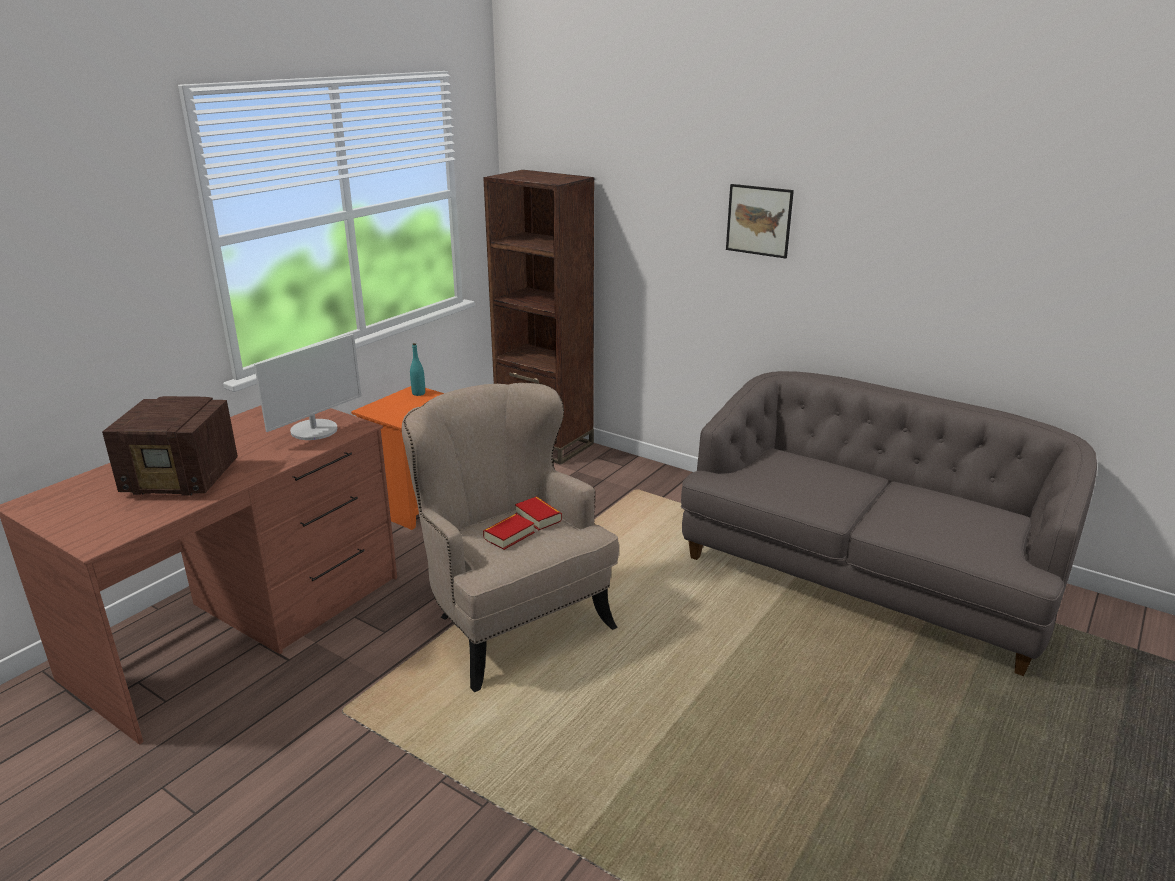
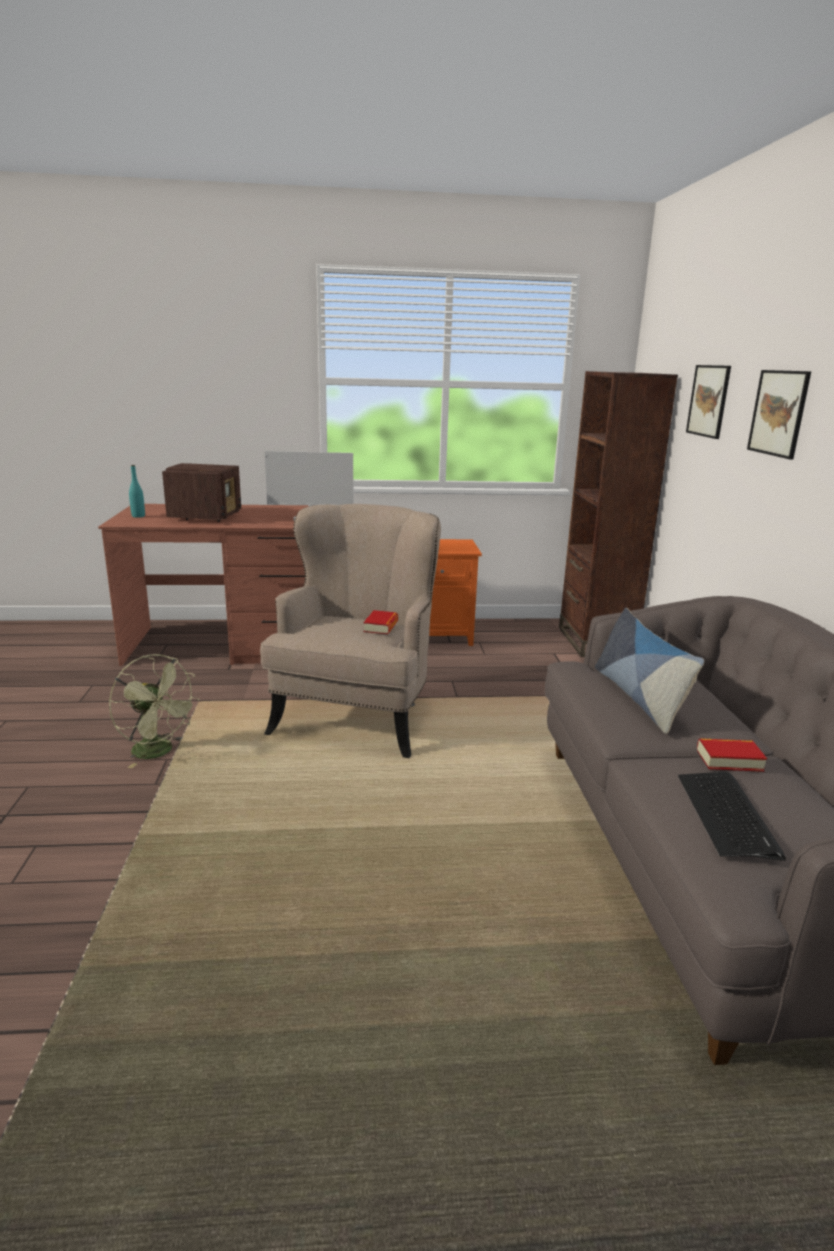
camera: 50 degrees right, 5 degrees down
radio [102,396,238,496] -> radio turned 135 degrees counterclockwise [162,463,241,522]
turquoise bottle [410,343,425,396] -> turquoise bottle moved to [129,465,145,518]
book [483,514,535,550] -> book moved to [697,738,767,772]
none -> green fan [109,654,200,768]
none -> pillow [595,607,704,734]
none -> keyboard [678,772,786,861]
none -> picture [686,365,731,439]

